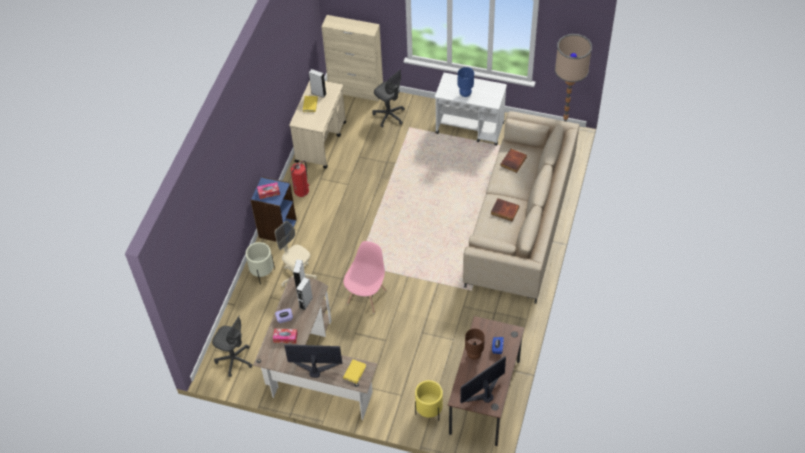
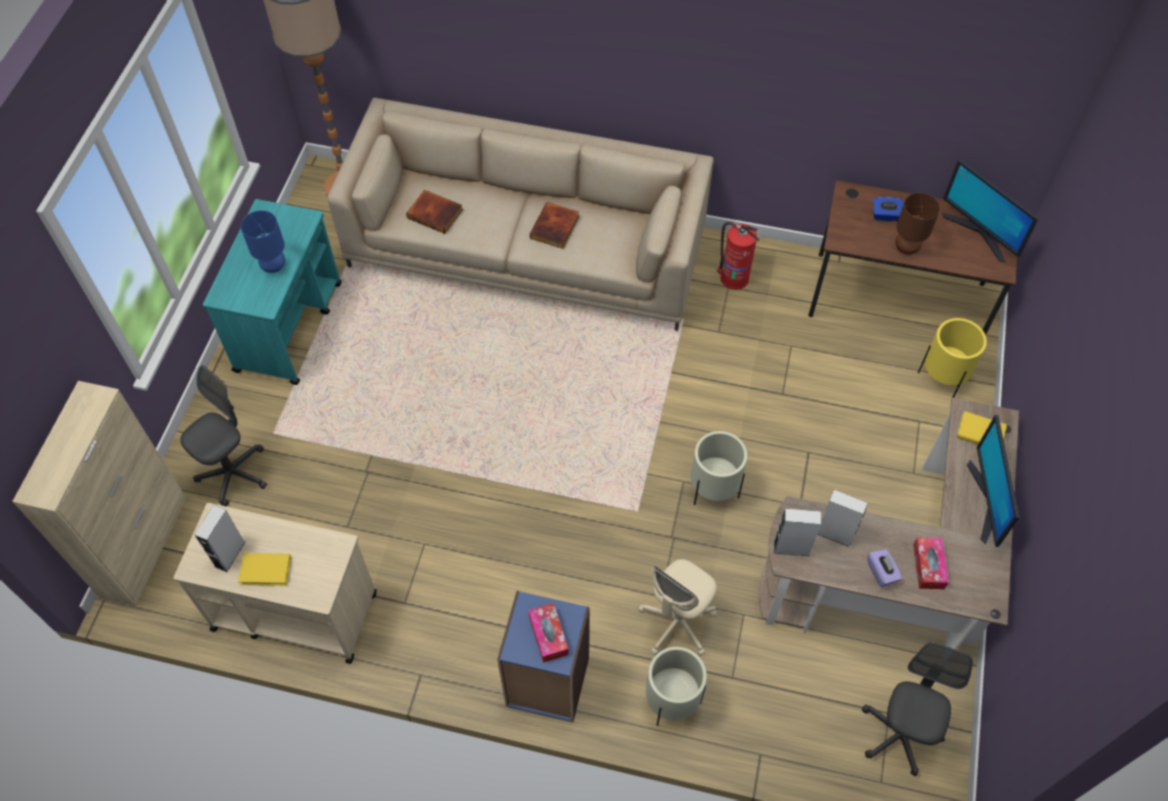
camera: 95 degrees left, 5 degrees up
fire extinguisher [291,160,309,197] -> fire extinguisher moved to [717,222,759,290]
pink chair [343,241,386,313] -> beige planter [691,431,747,505]
white cart [435,73,507,145] -> turquoise cart [203,199,342,385]

